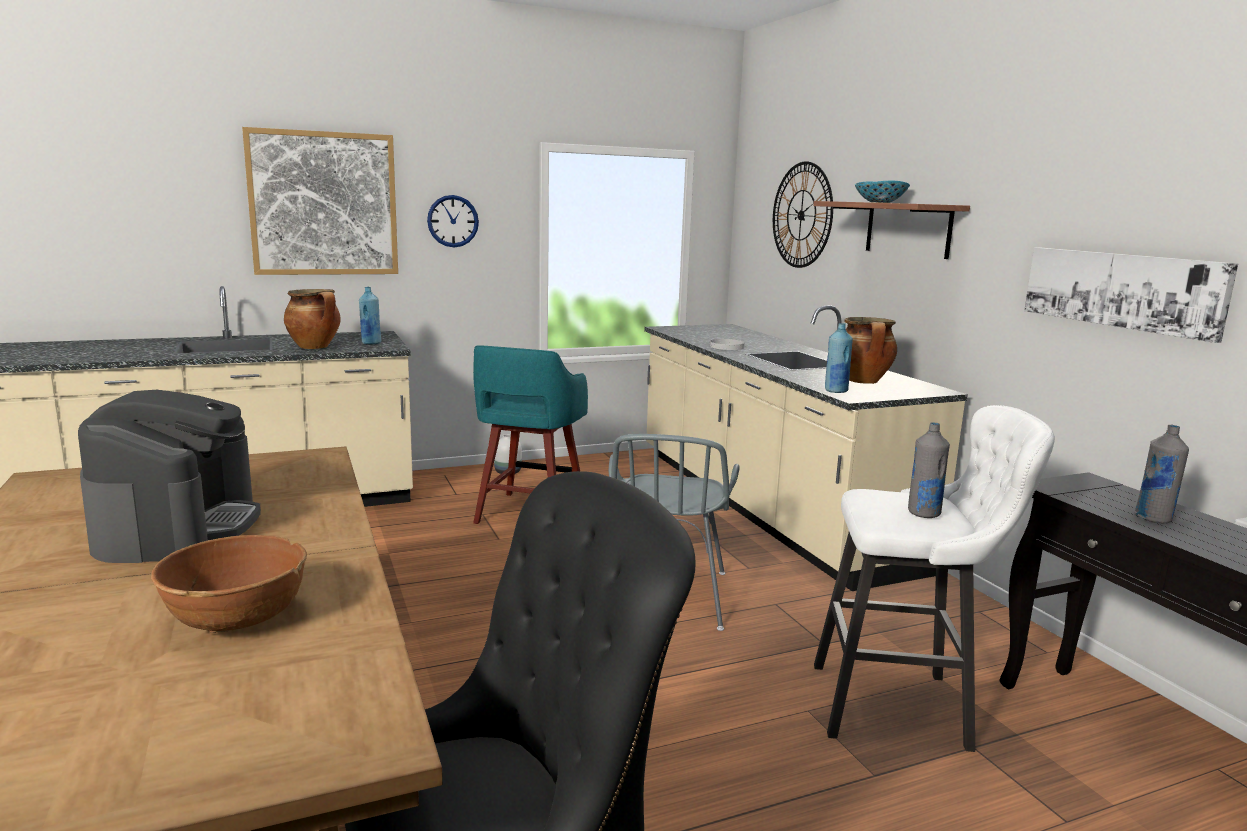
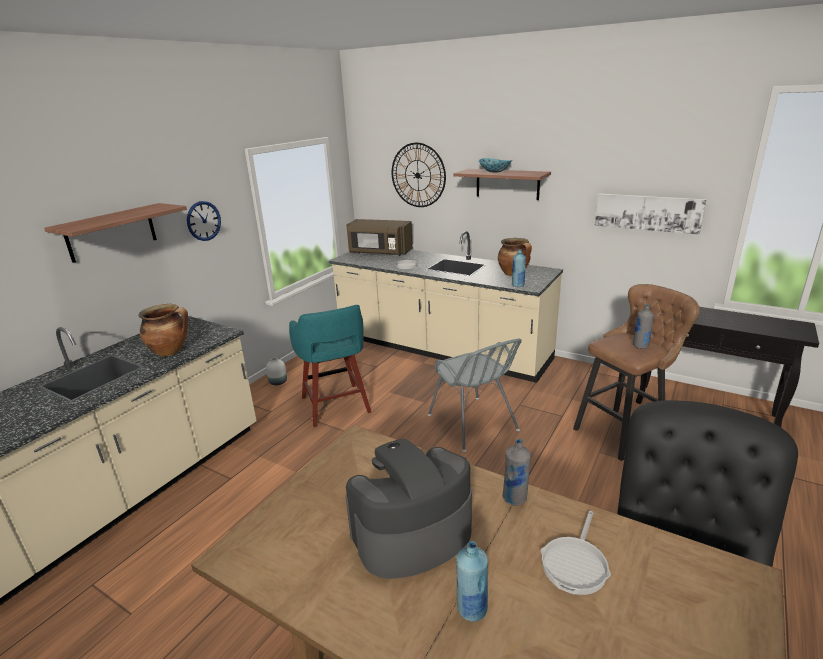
camera: 35 degrees left, 10 degrees up
coffee machine [78,390,261,563] -> coffee machine turned 75 degrees counterclockwise [346,439,472,579]
brown bowl [151,535,307,633] -> frying pan [541,511,611,595]
picture [242,127,398,275] -> shelf [44,203,187,263]
blue bottle [359,287,381,344] -> blue bottle moved to [456,541,488,622]
white stool [814,405,1055,752] -> brown stool [573,284,700,461]
grey bottle [1134,425,1189,524] -> grey bottle moved to [502,439,531,506]
none -> brown microwave [346,219,413,256]

